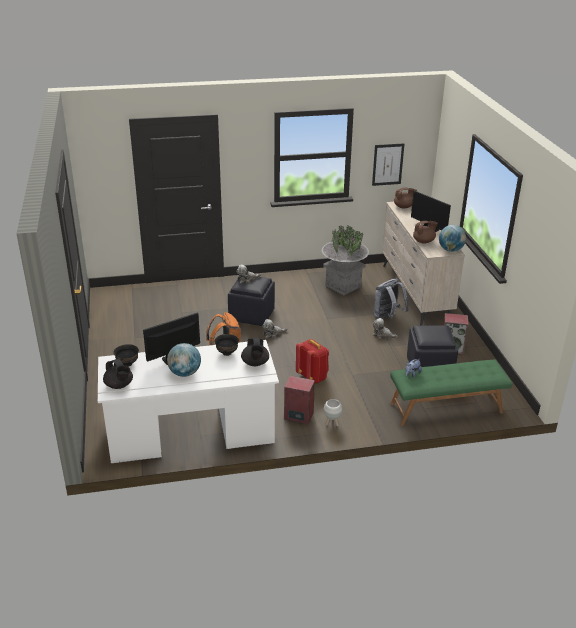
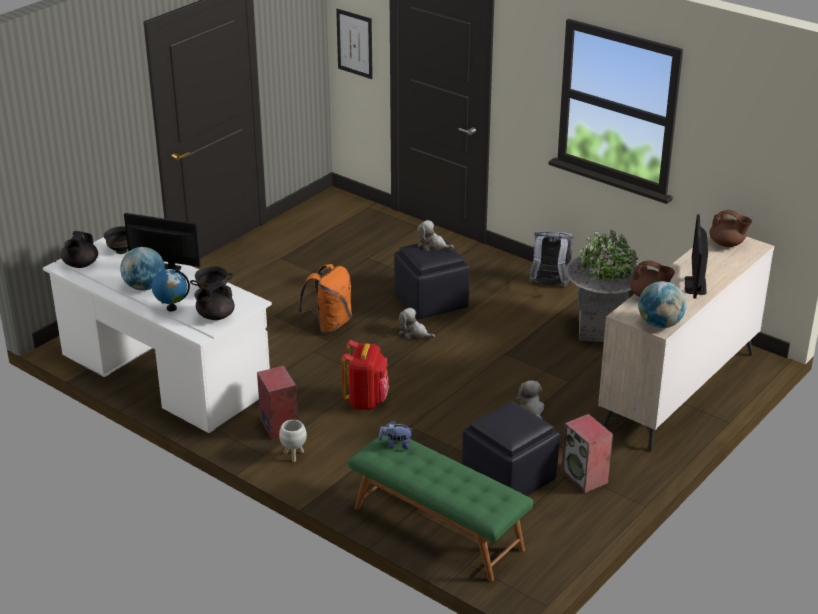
camera: 50 degrees right, 0 degrees up
picture [372,143,404,186] -> picture moved to [336,9,373,79]
grey backpack [374,279,409,319] -> grey backpack moved to [528,231,574,287]
none -> globe [152,269,190,312]

